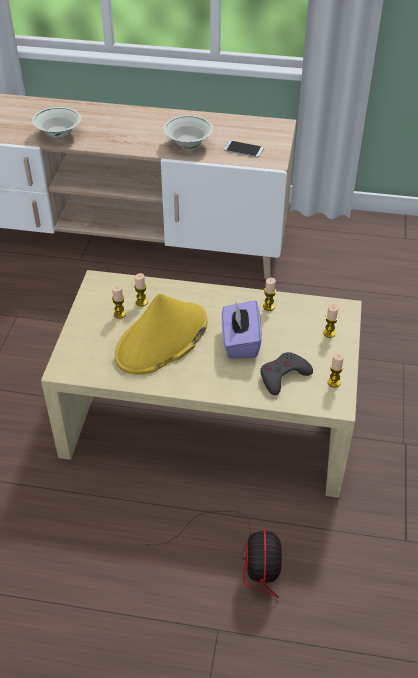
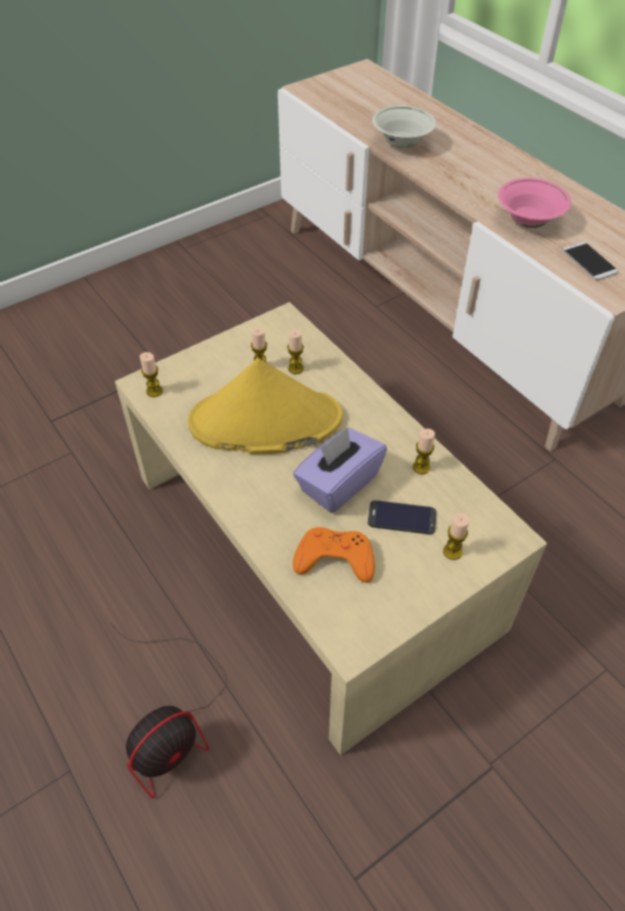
camera: 45 degrees right, 5 degrees up
white bowl [163,115,213,148] -> pink bowl [498,178,571,228]
grey game controller [260,352,313,395] -> orange game controller [293,527,375,582]
candle [328,353,344,388] -> candle moved to [140,352,163,397]
none -> phone [367,500,436,534]

